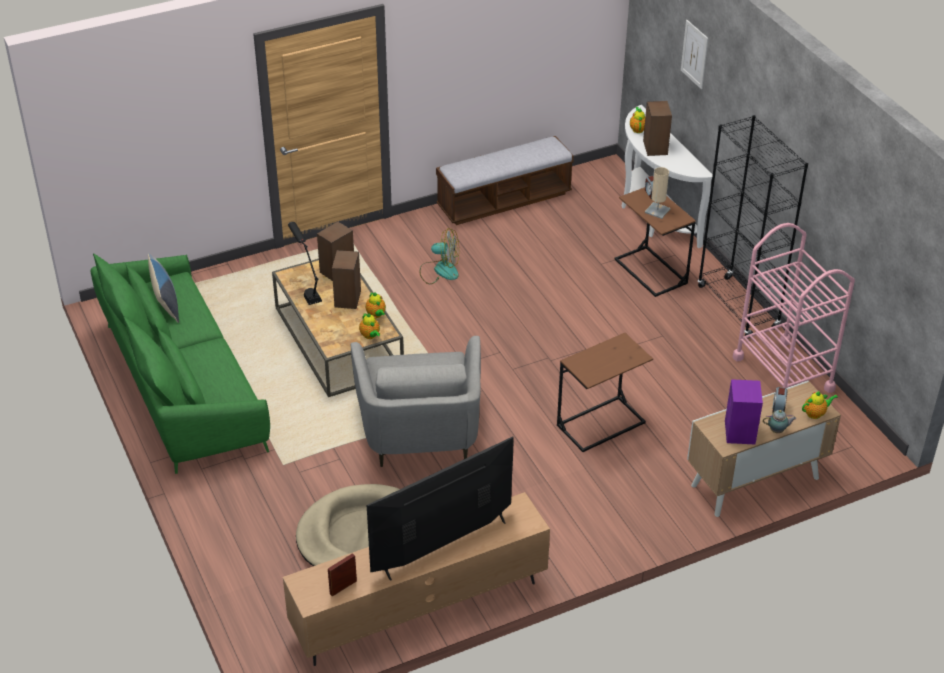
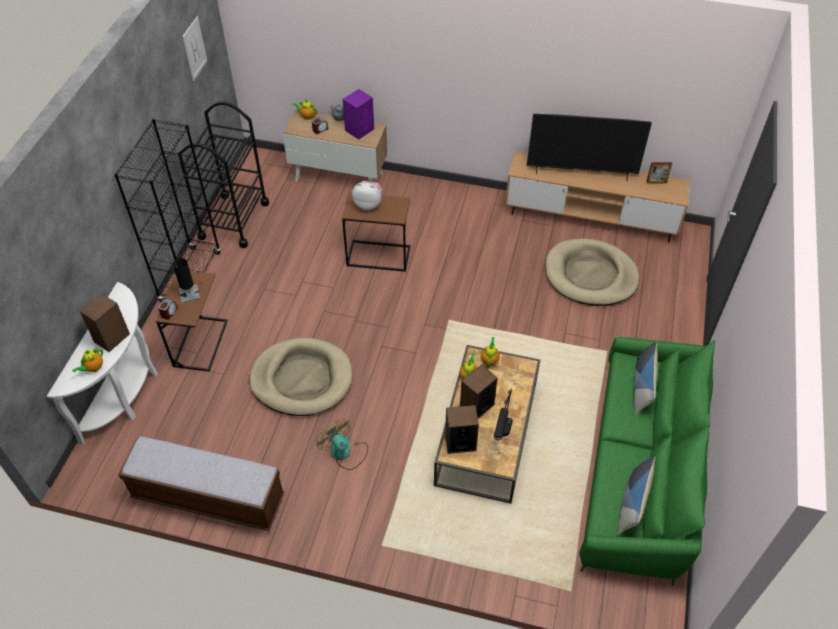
camera: 140 degrees left, 10 degrees up
grey armchair [351,336,481,467] -> none
beige table lamp [645,167,670,219] -> black table lamp [173,258,200,303]
picture [681,20,708,89] -> picture moved to [182,17,207,81]
pink cart [733,223,855,393] -> black cart [178,102,269,248]
none -> beige dog bed [249,337,353,416]
none -> plush toy [352,181,382,210]
none -> pillow [633,341,658,416]

